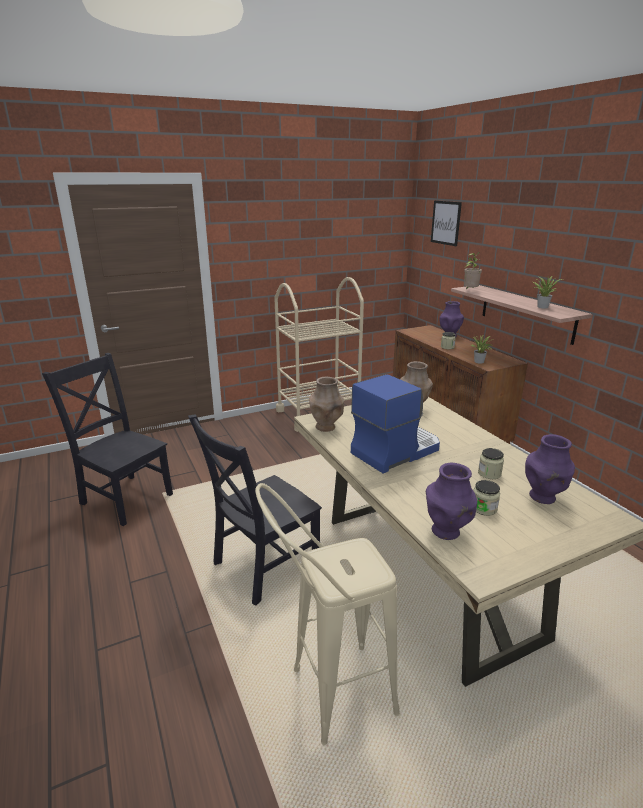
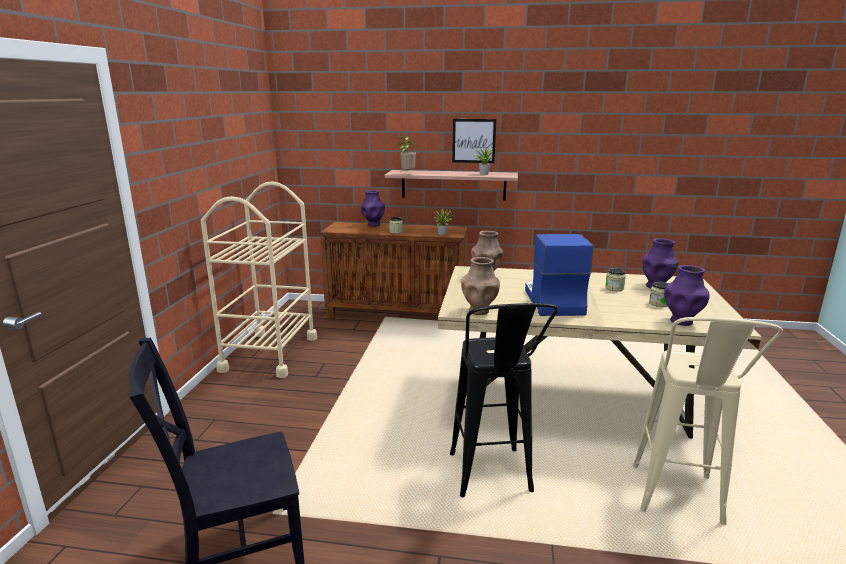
camera: 55 degrees left, 5 degrees down
black chair [188,414,322,605] -> black stool [450,303,558,497]
picture [431,201,462,246] -> picture moved to [452,119,496,163]

